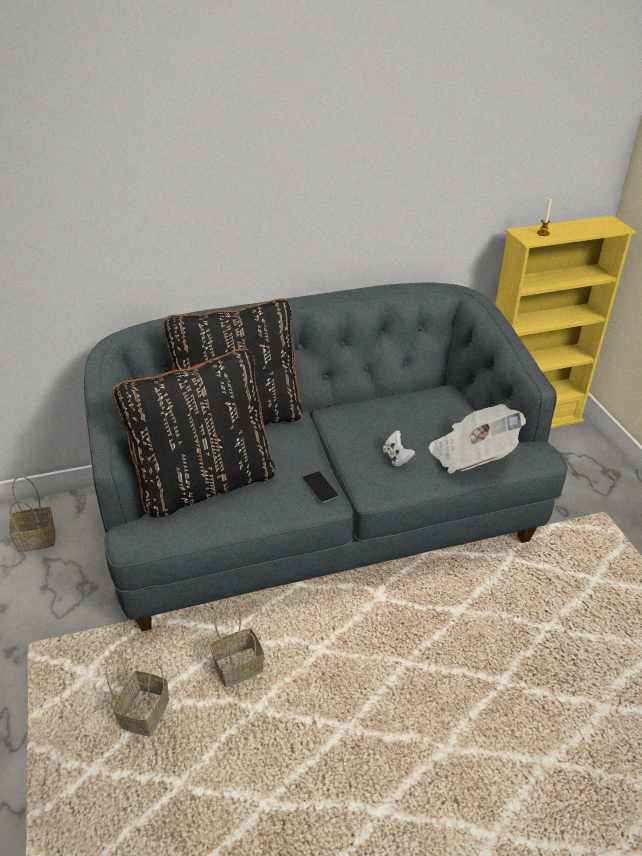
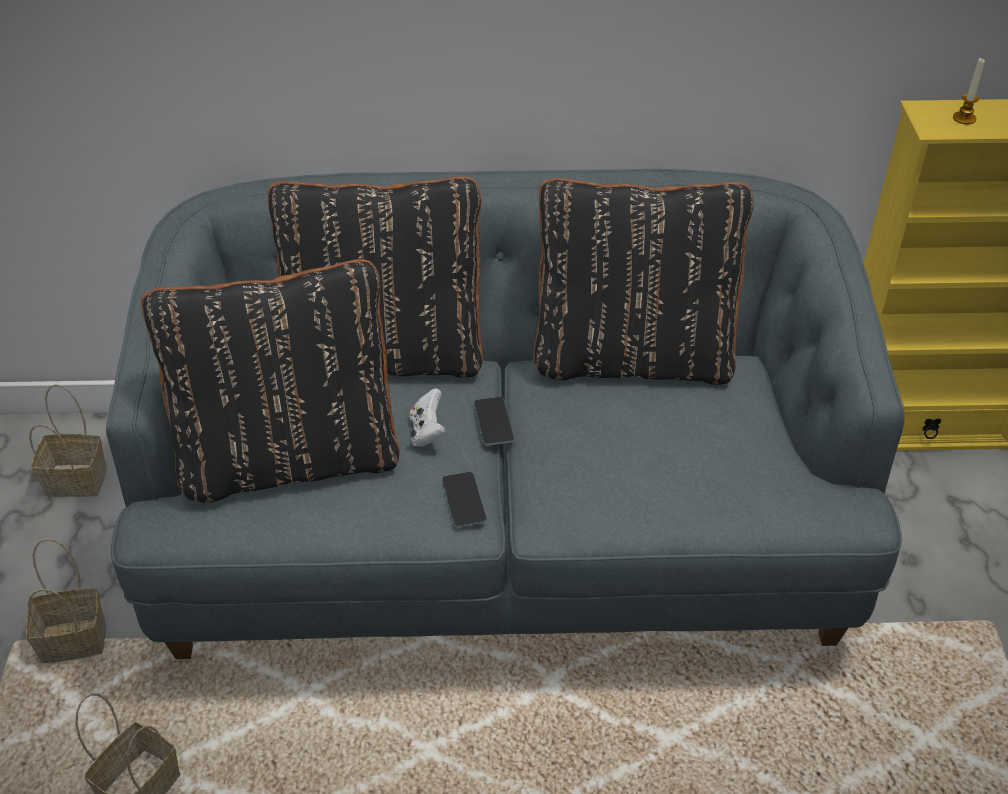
camera: 15 degrees right, 5 degrees up
basket [210,598,264,687] -> basket moved to [26,539,106,663]
white game controller [383,430,415,467] -> white game controller moved to [410,389,446,447]
newspaper [429,404,526,473] -> none
none -> phone [474,397,514,446]
none -> black pillow [534,178,754,385]

